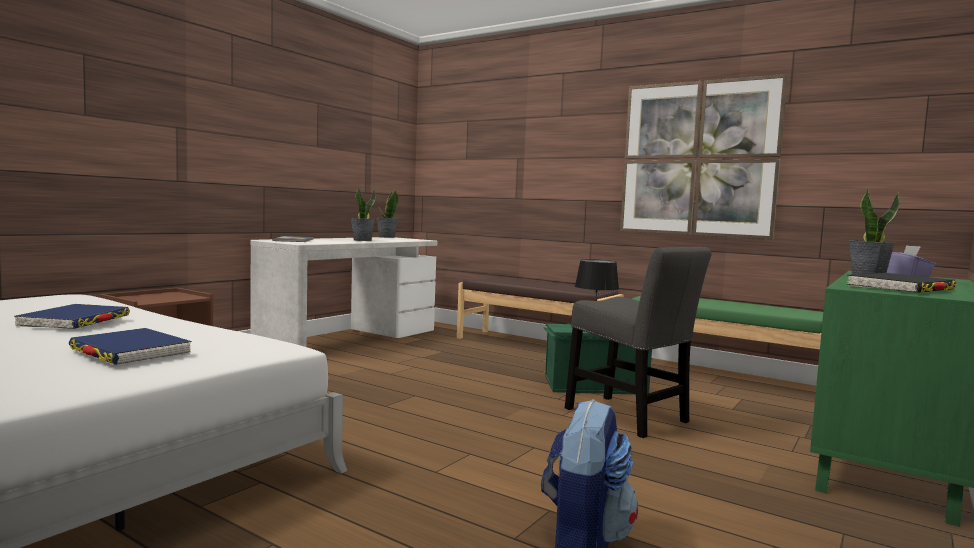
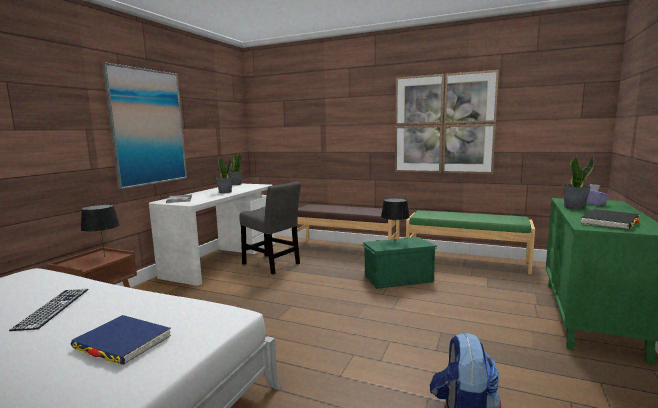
camera: 10 degrees left, 5 degrees up
blue book [14,304,130,329] -> keyboard [9,289,88,331]
grey chair [565,247,712,438] -> grey chair moved to [239,181,301,275]
none -> black table lamp [81,204,120,257]
none -> picture [102,62,187,189]

